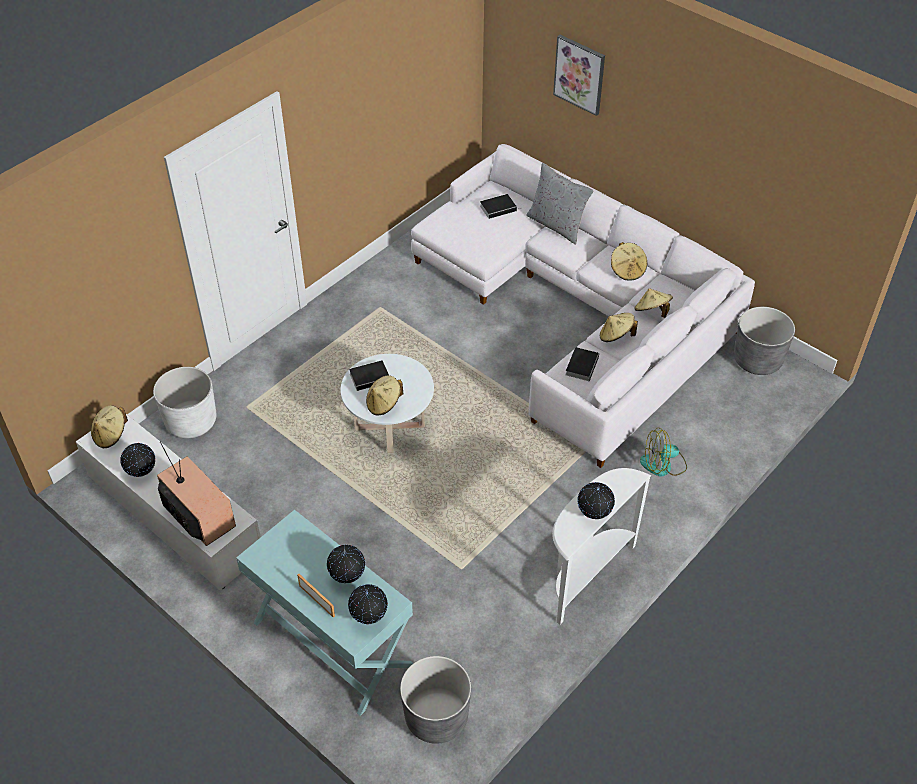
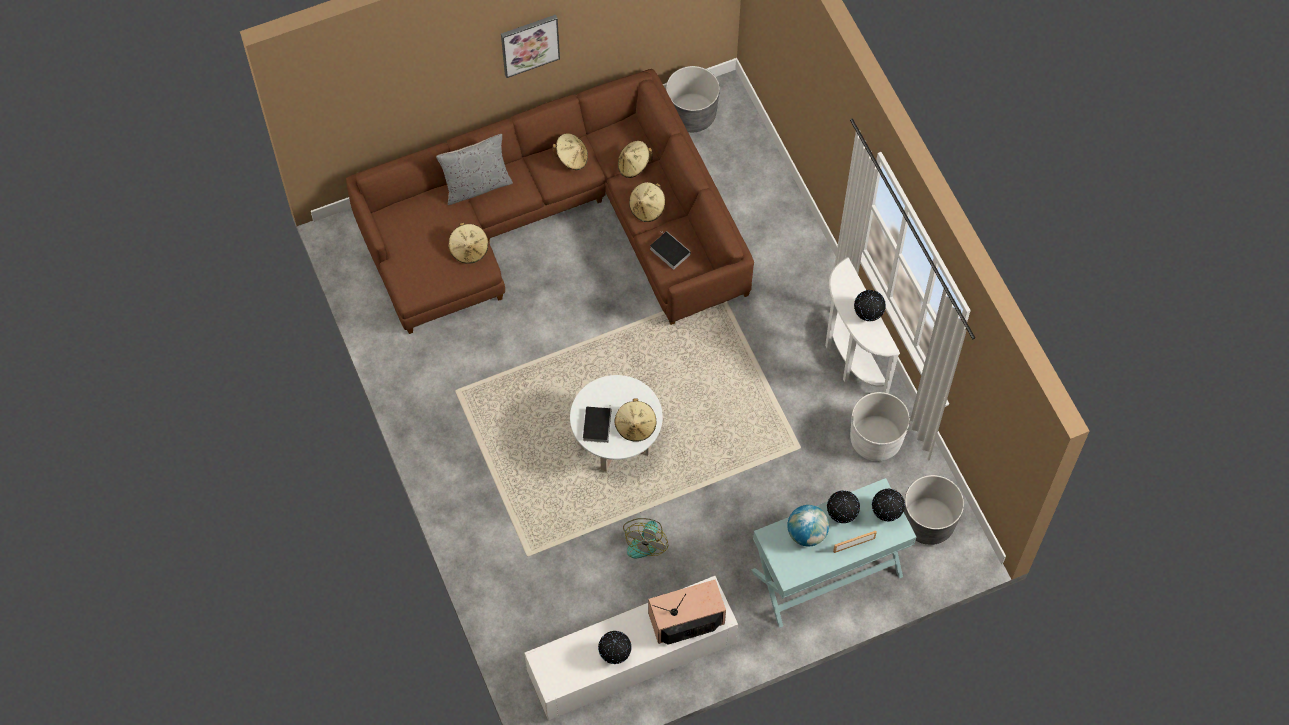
camera: 65 degrees left, 15 degrees up
beige hat [91,406,128,448] -> beige hat moved to [448,222,488,264]
white planter [153,367,216,438] -> white planter moved to [850,392,910,461]
white sofa [411,144,755,468] -> brown sofa [346,69,754,334]
book [480,194,518,219] -> none
picture [553,35,605,116] -> picture moved to [501,15,560,78]
fan [640,428,687,477] -> fan moved to [623,518,668,558]
none -> globe [787,505,829,547]

